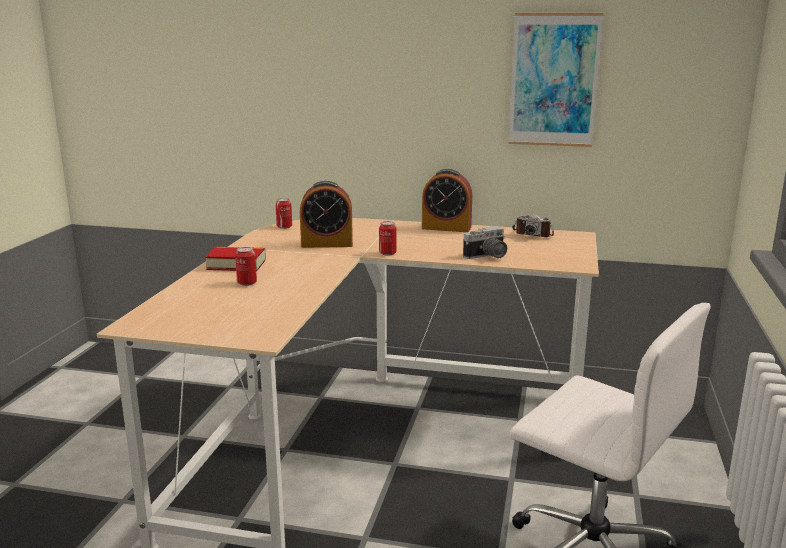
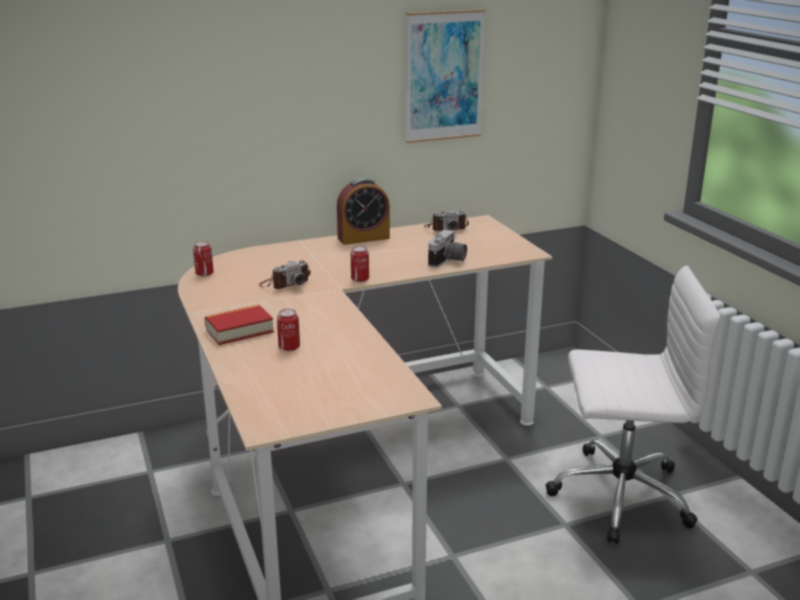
camera: 35 degrees left, 5 degrees up
alarm clock [300,181,353,248] -> camera [259,260,311,289]

